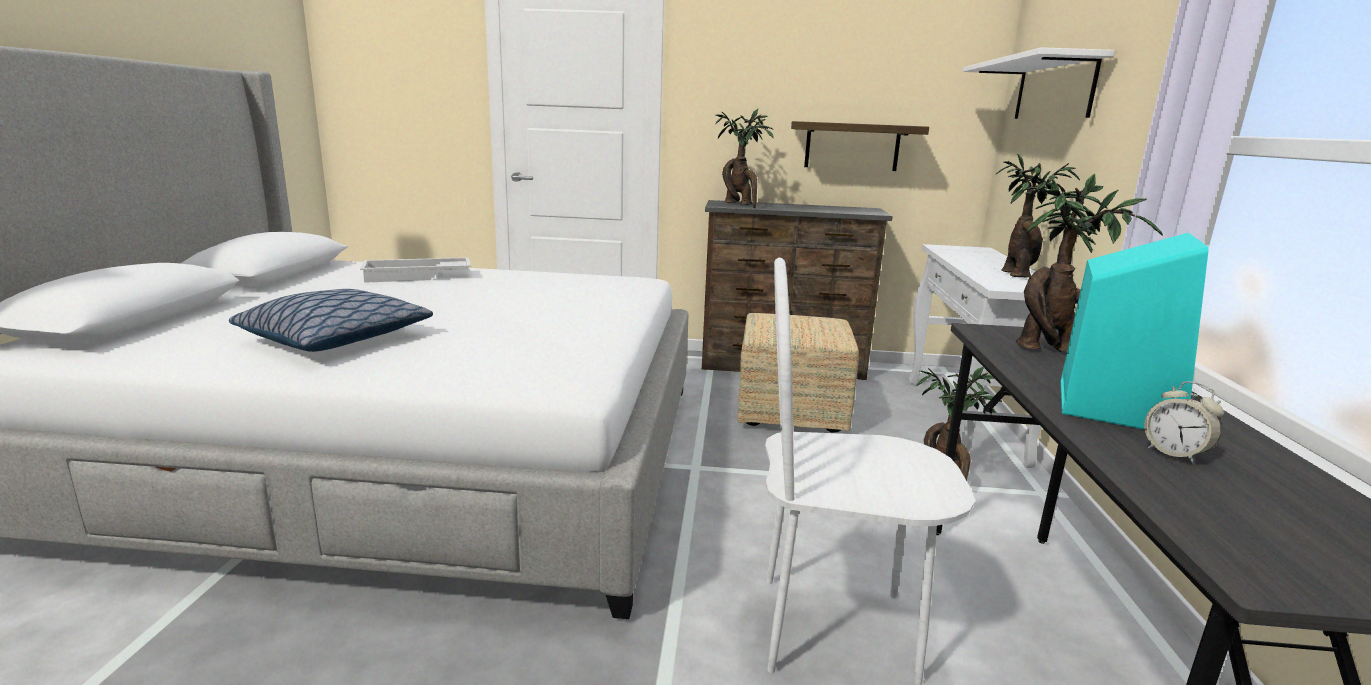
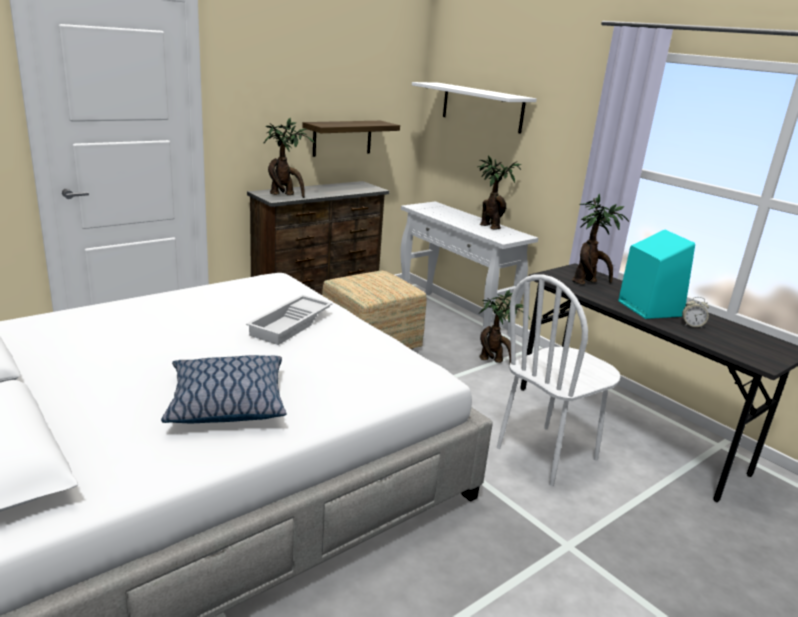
camera: 45 degrees left, 5 degrees up
white tray [360,258,471,283] -> white tray moved to [246,295,332,345]

